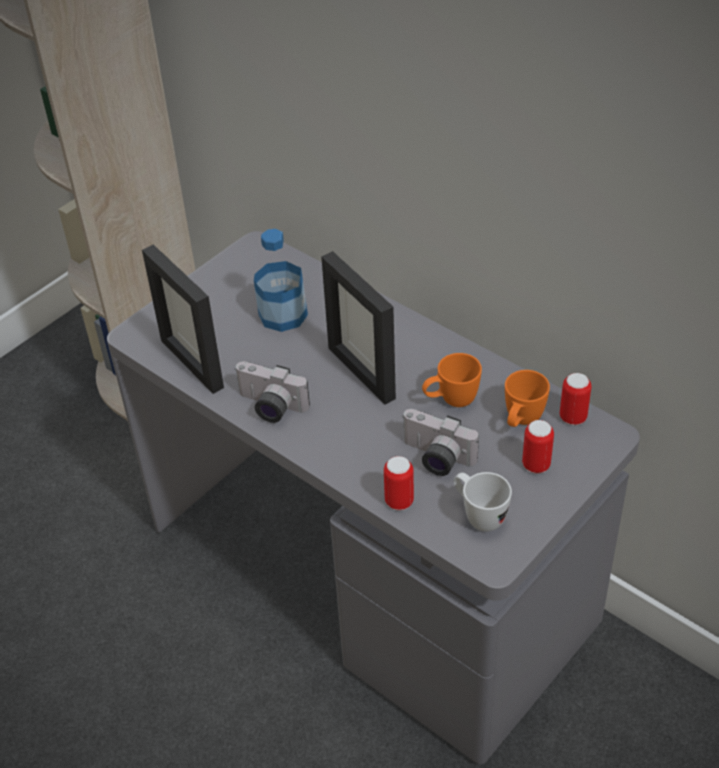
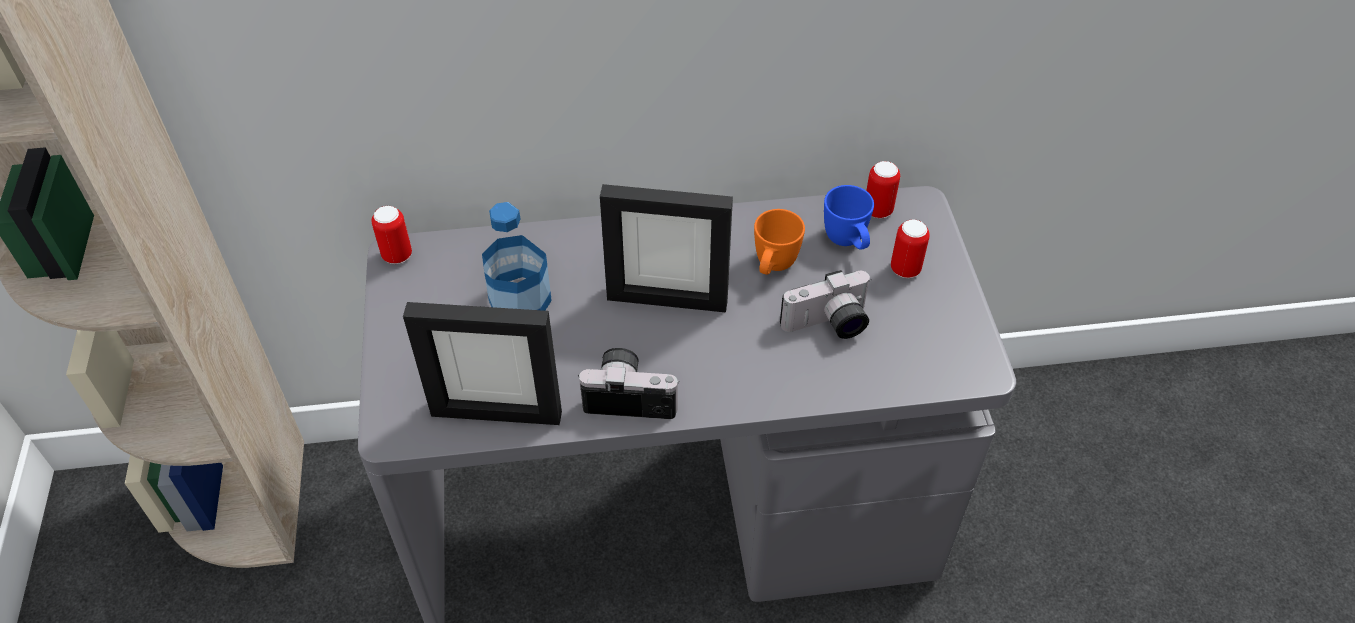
camera: 50 degrees left, 5 degrees up
camera [234,361,310,423] -> camera turned 150 degrees counterclockwise [578,348,680,419]
can [384,456,414,510] -> can moved to [372,206,412,264]
white mug [453,472,512,531] -> none
orange mug [505,370,550,427] -> blue mug [824,185,874,250]

